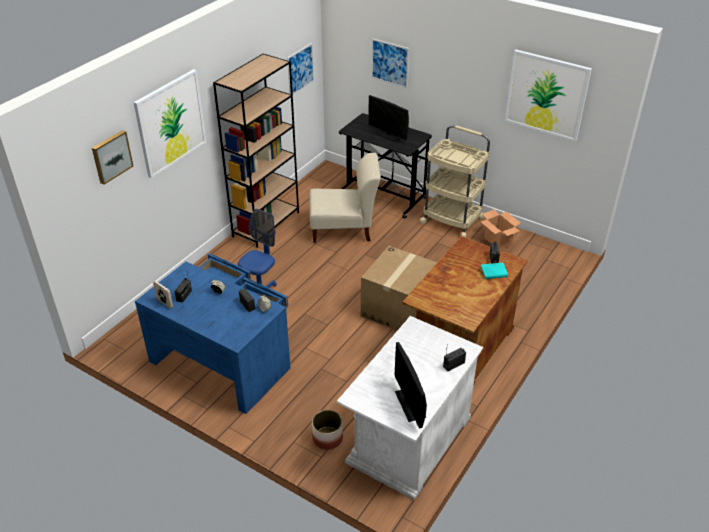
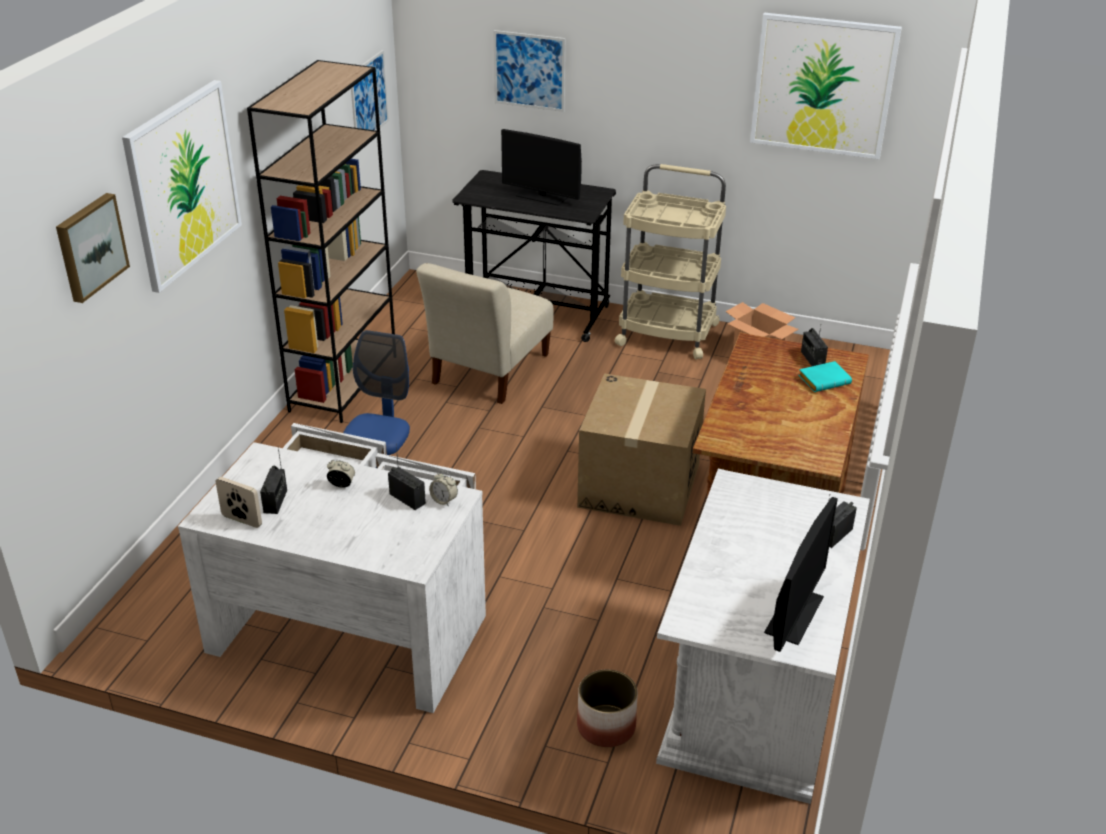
camera: 15 degrees left, 5 degrees down
blue desk [135,253,291,414] -> white desk [178,423,486,713]
beige chair [309,153,381,243] -> beige chair turned 135 degrees clockwise [416,263,553,404]
monitor [394,342,427,429] -> monitor turned 120 degrees counterclockwise [764,497,838,652]

